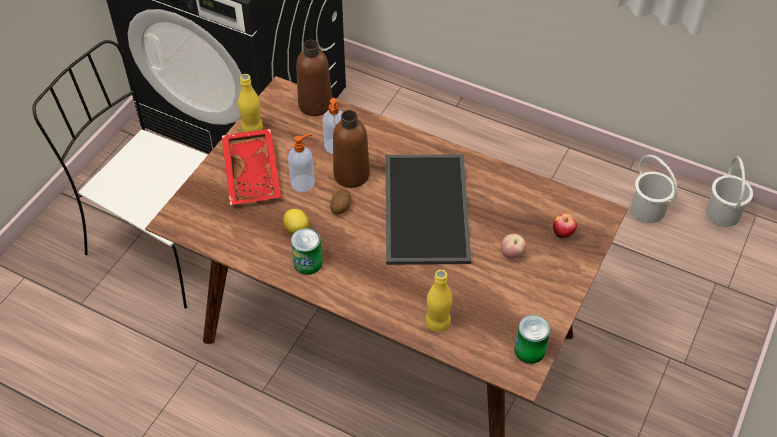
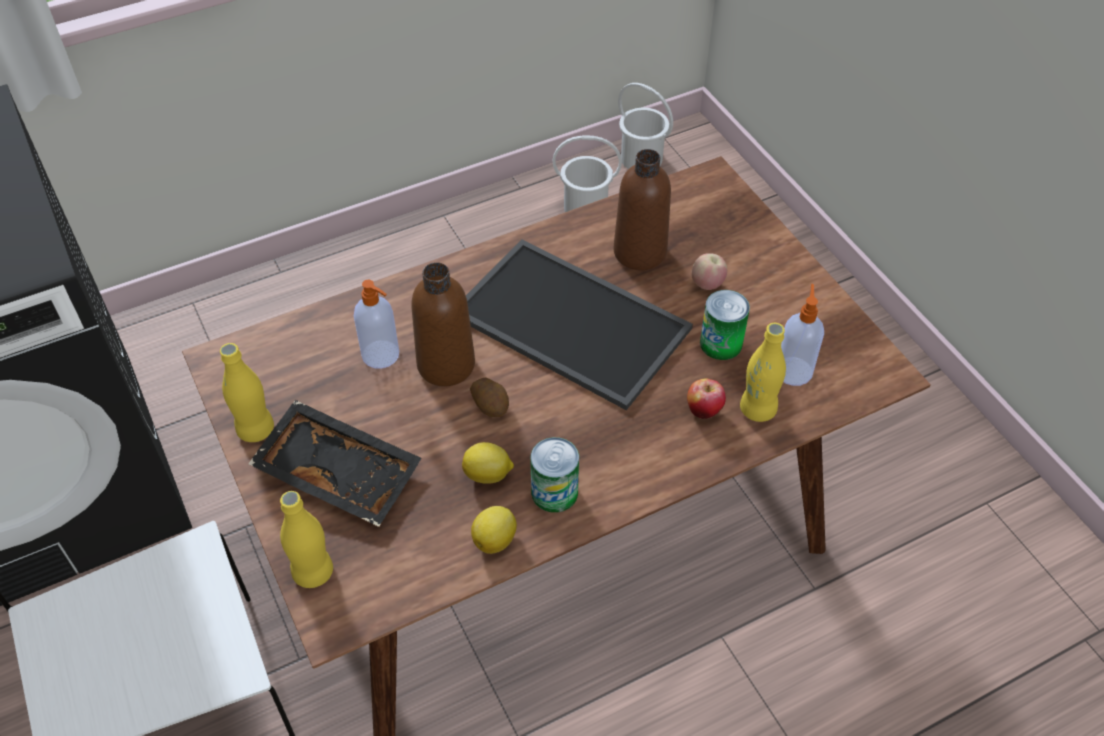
camera: 55 degrees left, 0 degrees up
red tray [222,129,281,205] -> black tray [248,400,421,527]
soap dispenser [288,134,315,192] -> soap dispenser moved to [781,284,824,386]
brown bottle [296,40,332,116] -> brown bottle moved to [614,149,671,271]
can [515,315,550,364] -> can moved to [700,290,750,360]
apple [553,213,577,238] -> apple moved to [687,379,726,419]
none -> yellow bottle [280,491,333,588]
none -> lemon [471,506,517,554]

